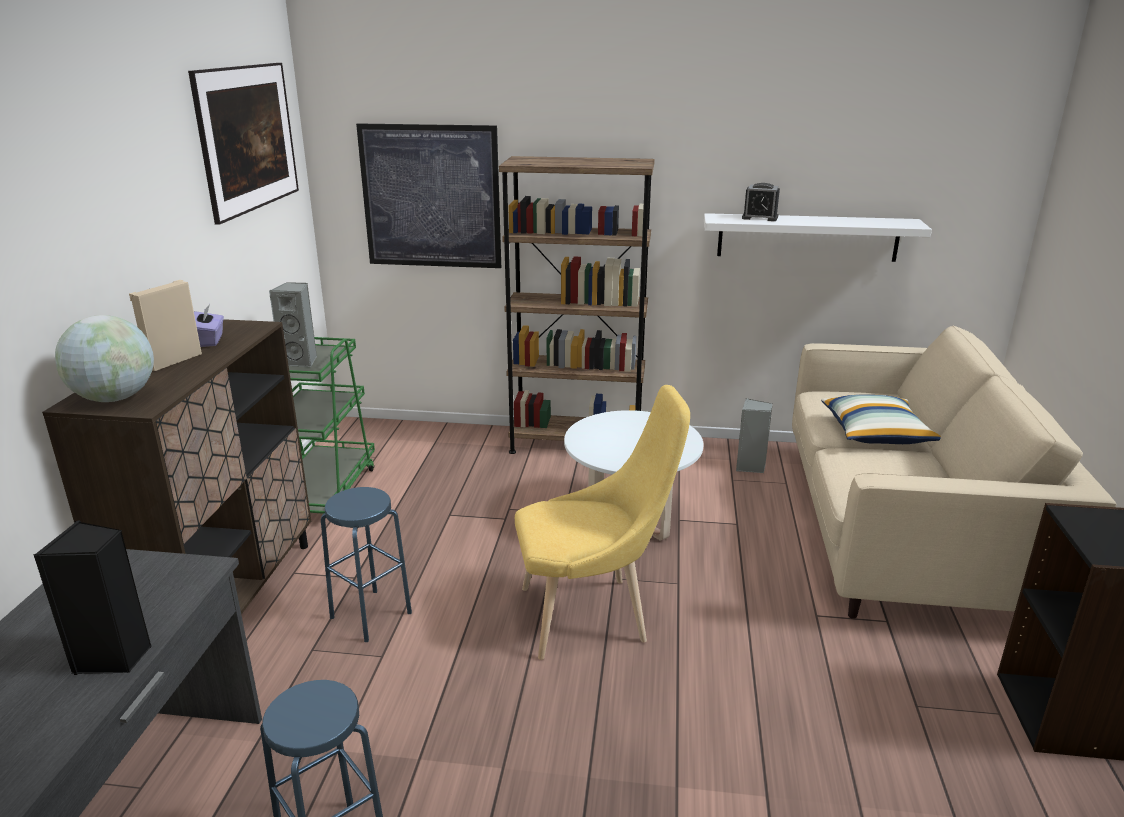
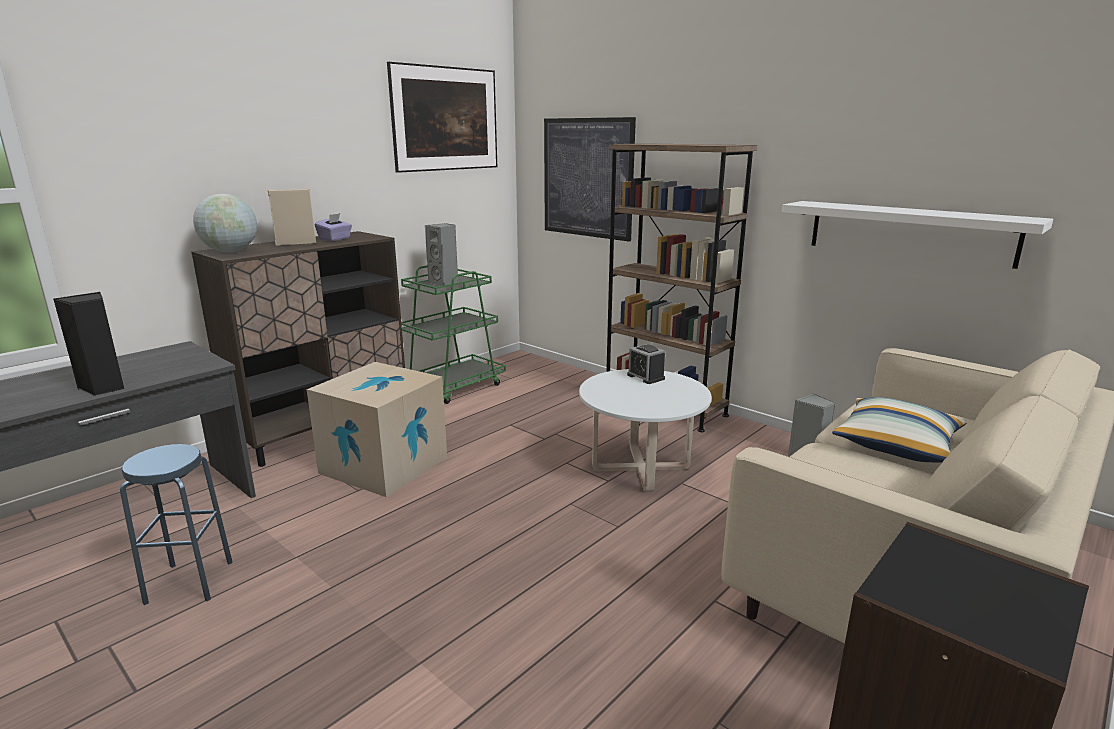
camera: 35 degrees right, 5 degrees down
blue stool [321,487,412,642] -> cardboard box [307,362,447,497]
yellow chair [515,385,690,660] -> none
alarm clock [742,183,780,221] -> alarm clock moved to [627,344,665,384]

